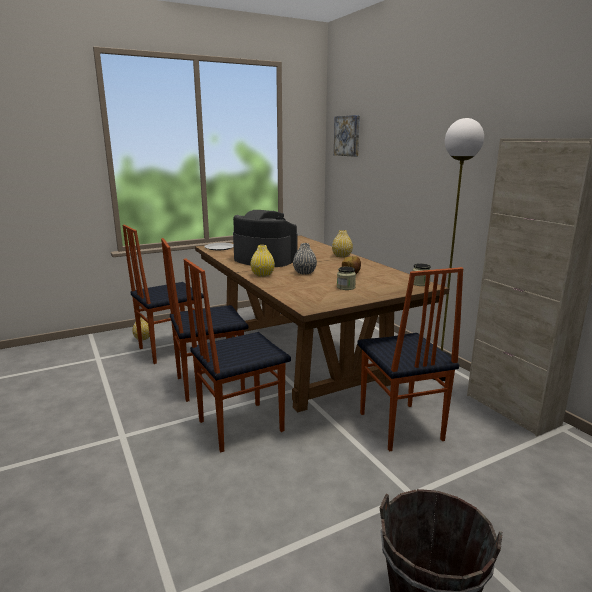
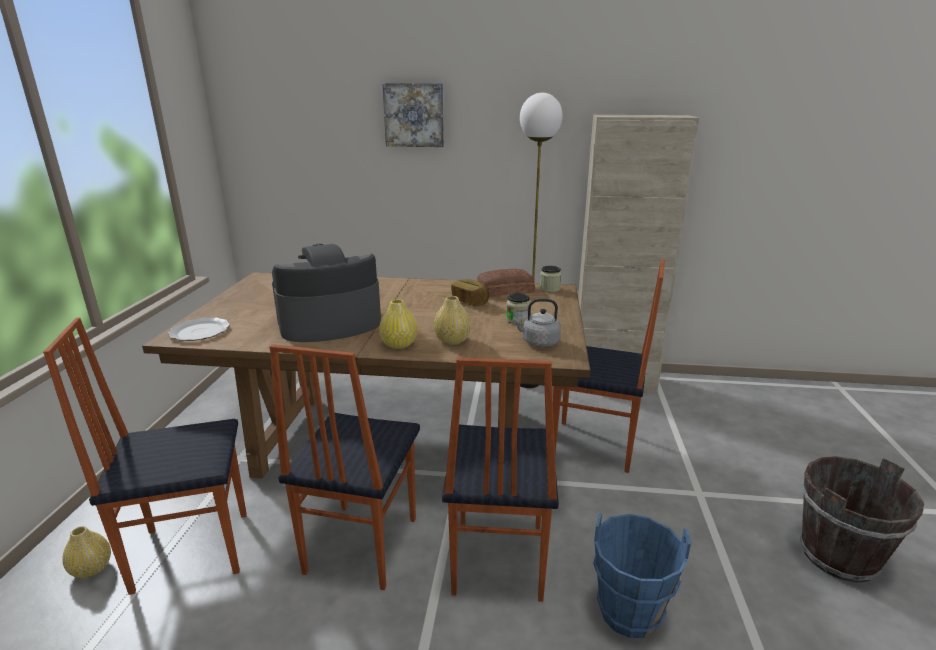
camera: 55 degrees left, 5 degrees up
chair [123,225,204,364] -> chair turned 75 degrees clockwise [43,318,247,595]
grey vase [293,243,317,275] -> none
yellow vase [332,230,353,258] -> yellow vase moved to [434,296,471,345]
picture [334,115,360,157] -> picture moved to [382,83,444,147]
none -> bread [477,269,535,297]
none -> grey kettle [513,299,561,347]
none -> blue bucket [593,513,691,638]

